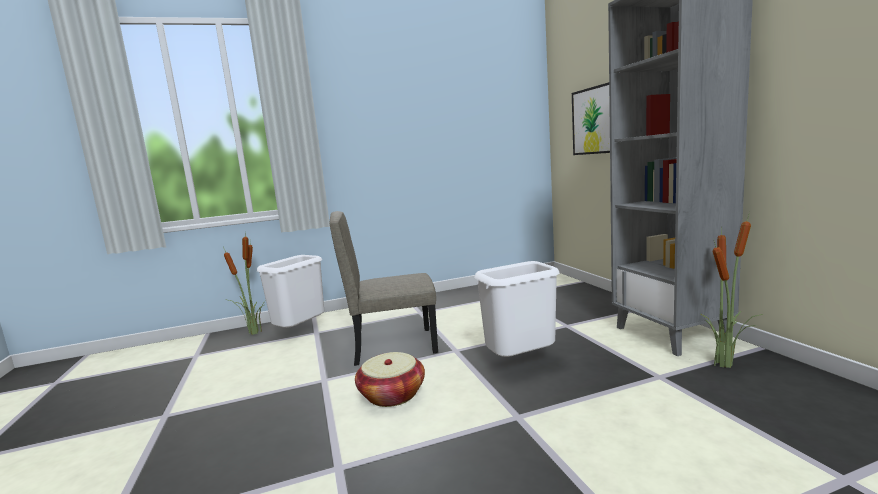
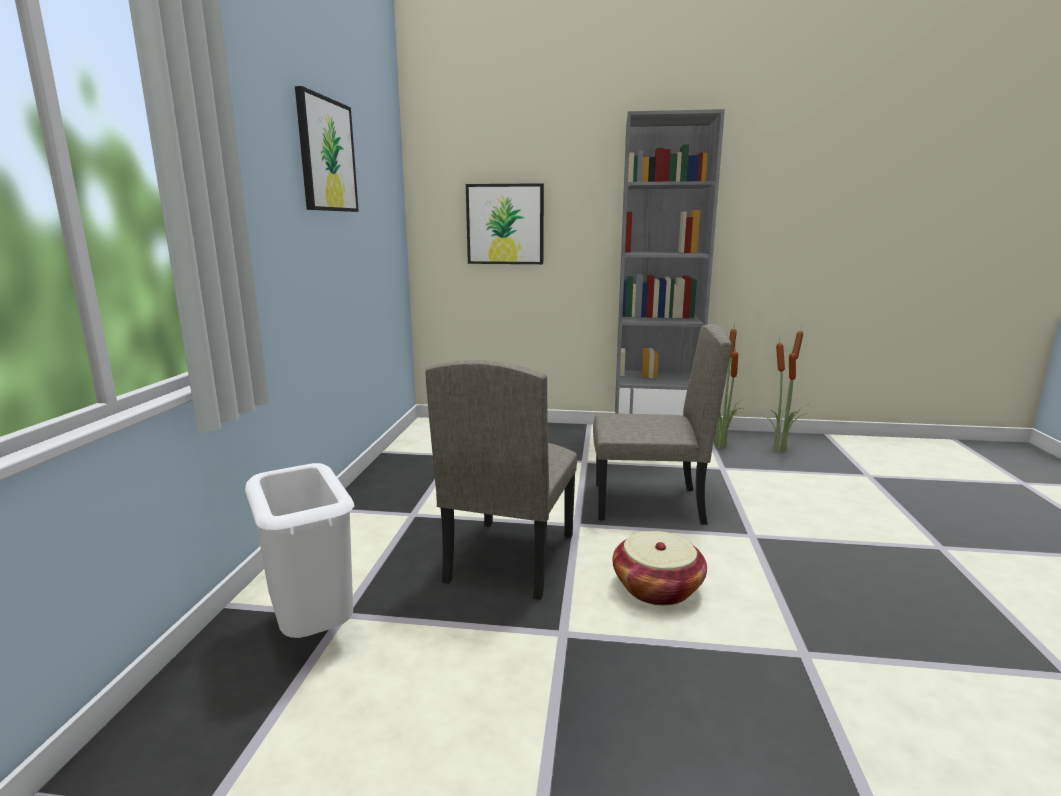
camera: 65 degrees left, 5 degrees up
potted plant [223,231,265,335] -> potted plant moved to [763,326,809,452]
white trash can [474,261,560,357] -> beige chair [593,324,731,525]
none -> picture [295,86,359,212]

